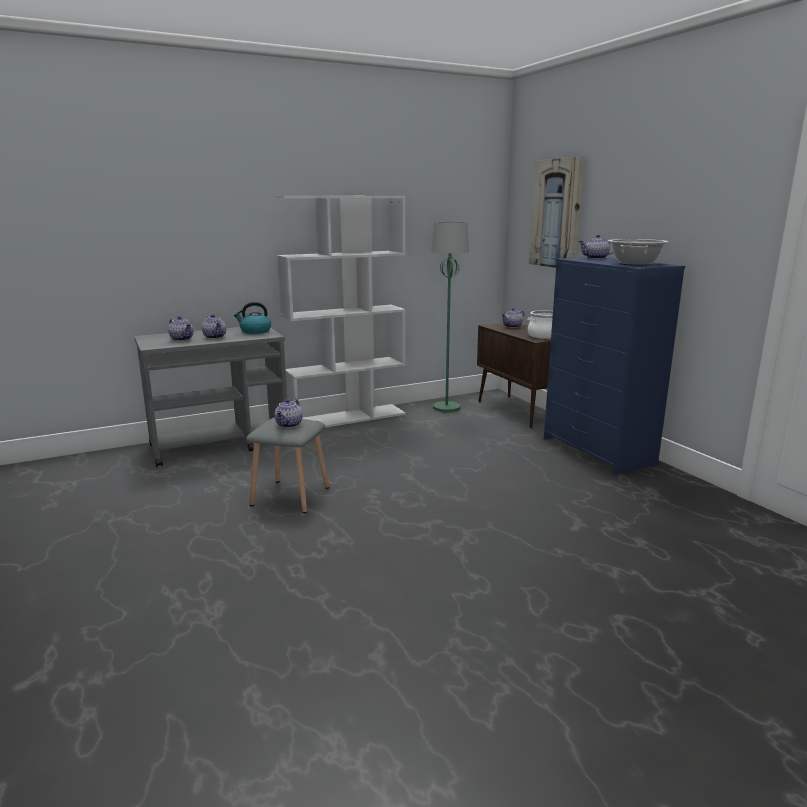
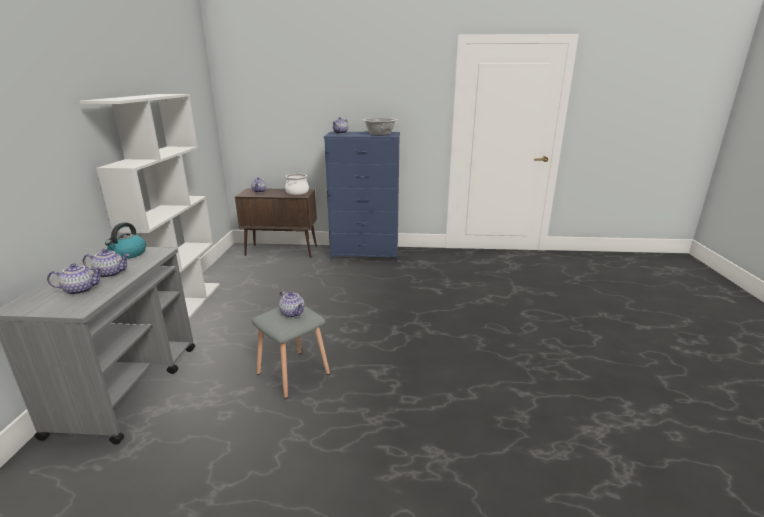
camera: 60 degrees left, 5 degrees up
green floor lamp [431,222,469,412] -> none
picture [529,157,585,268] -> none

